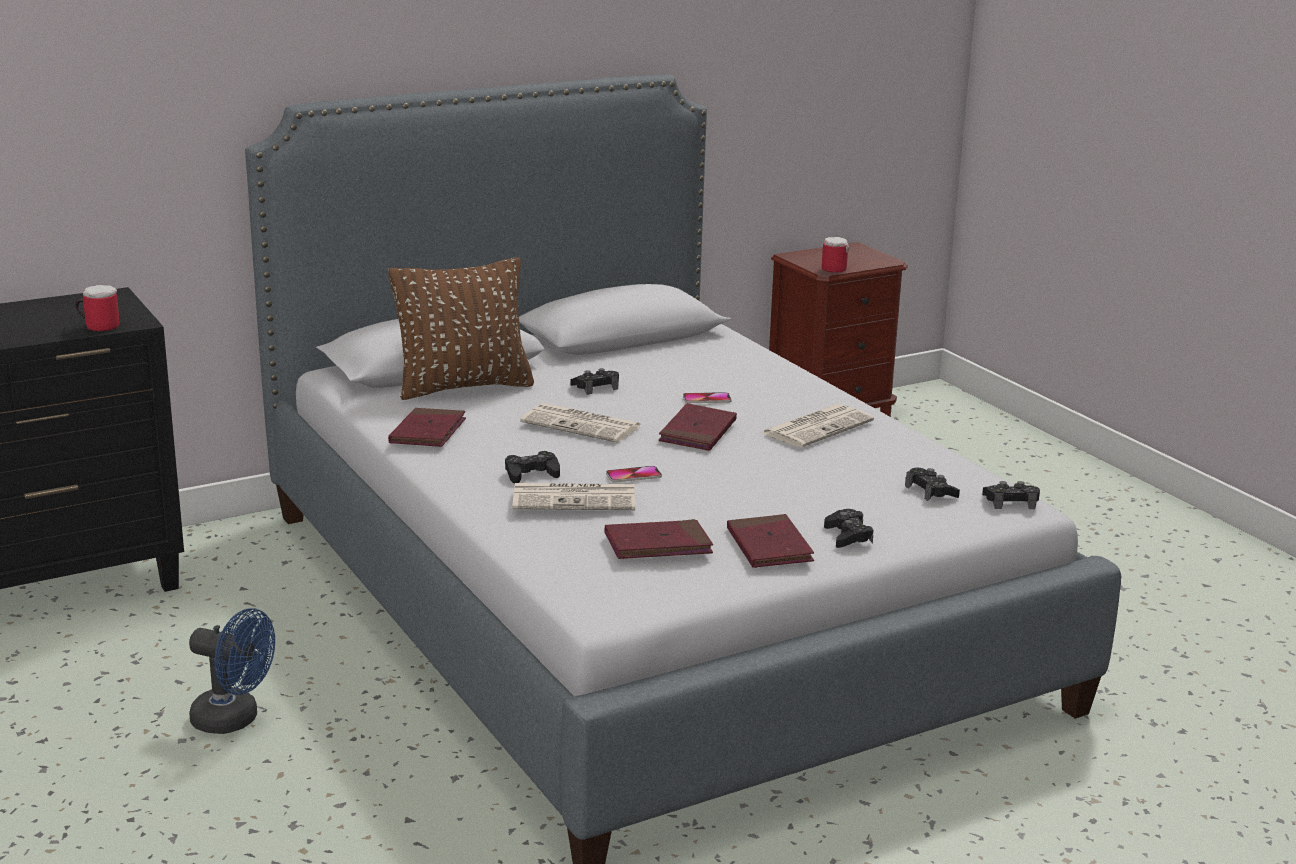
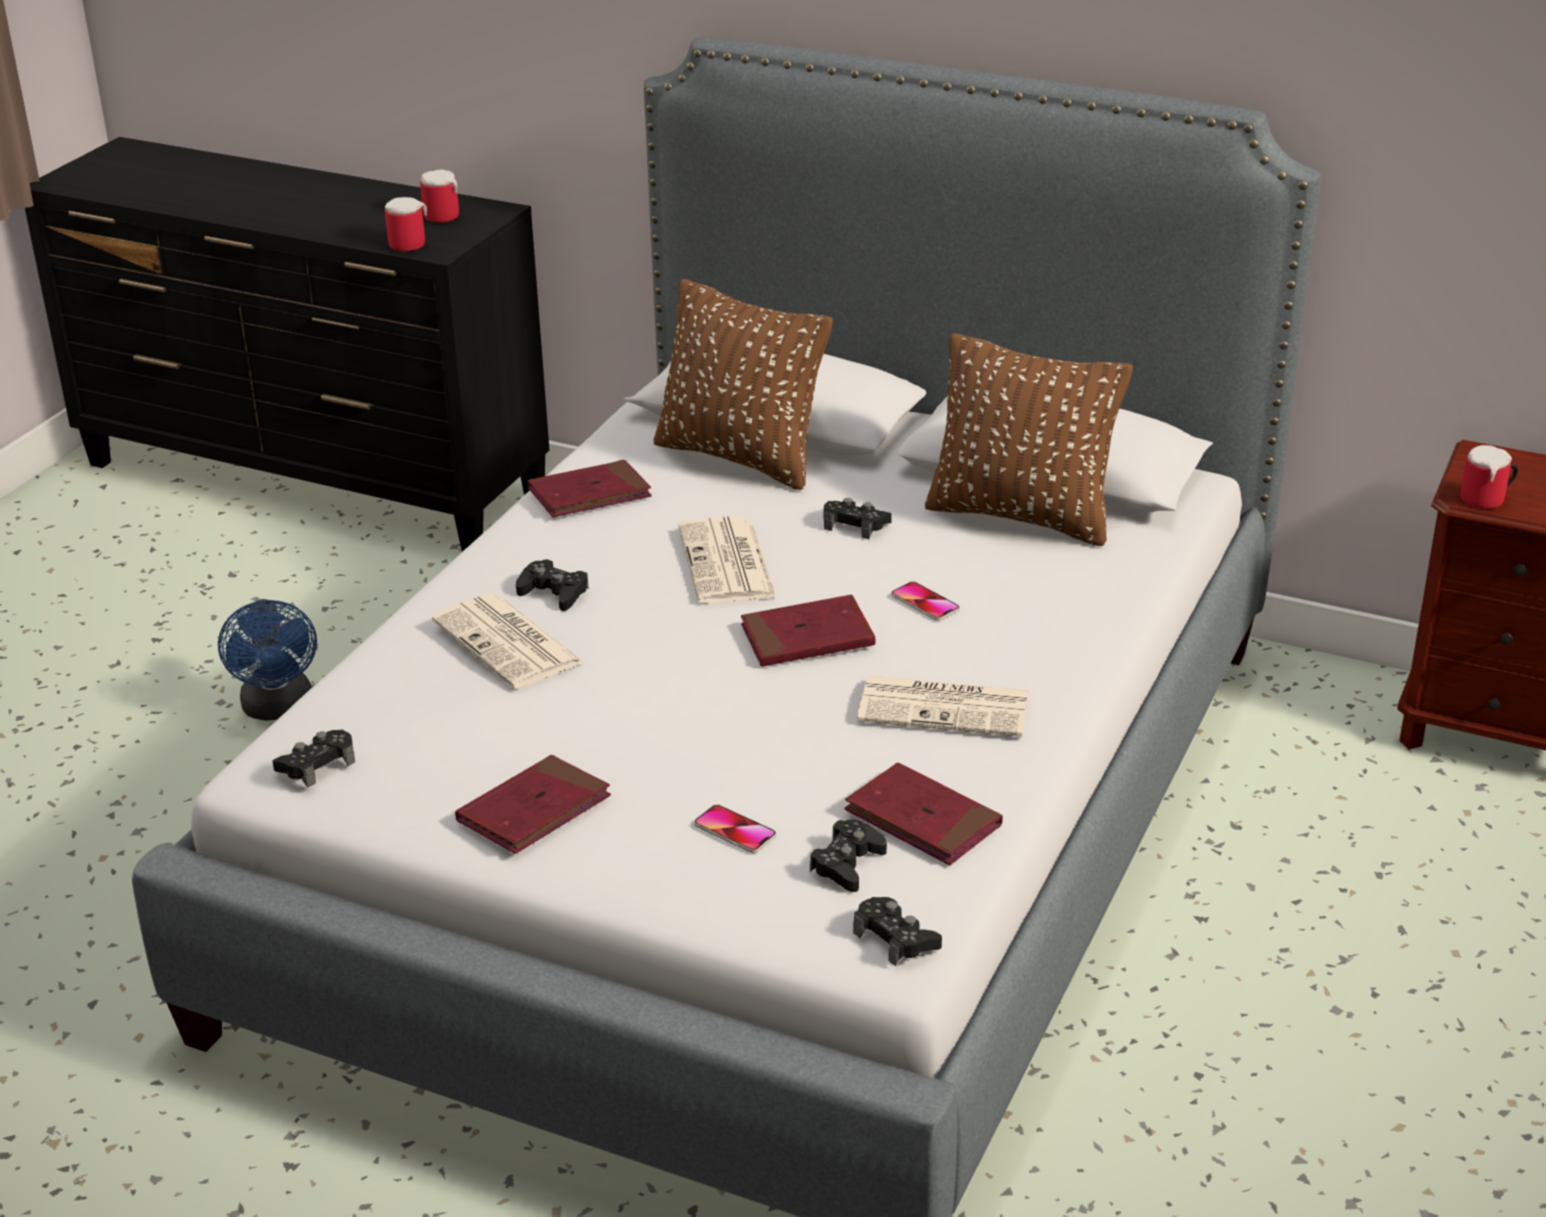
camera: 55 degrees right, 10 degrees up
red book [605,519,713,559] -> red book moved to [845,762,1003,865]
phone [606,466,662,482] -> phone moved to [694,805,776,853]
black game controller [824,509,874,548] -> black game controller moved to [272,730,355,788]
none -> mug [420,170,459,223]
none -> brown pillow [925,333,1133,546]

